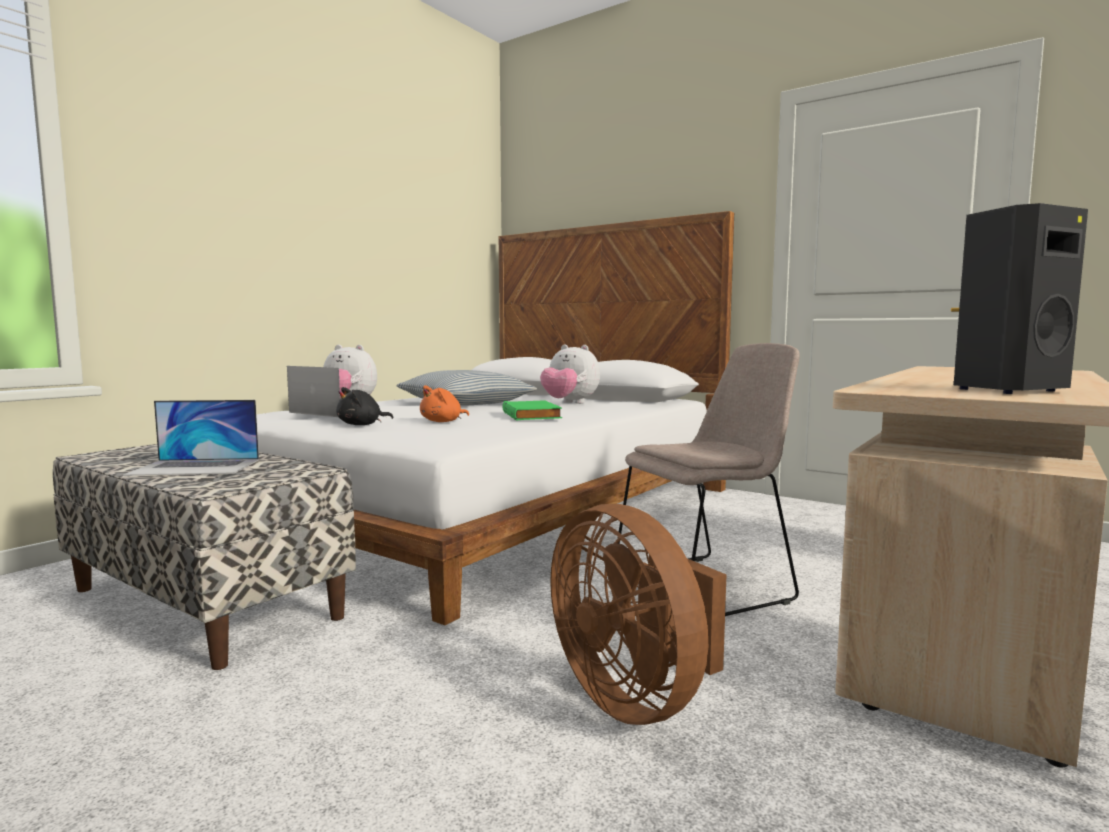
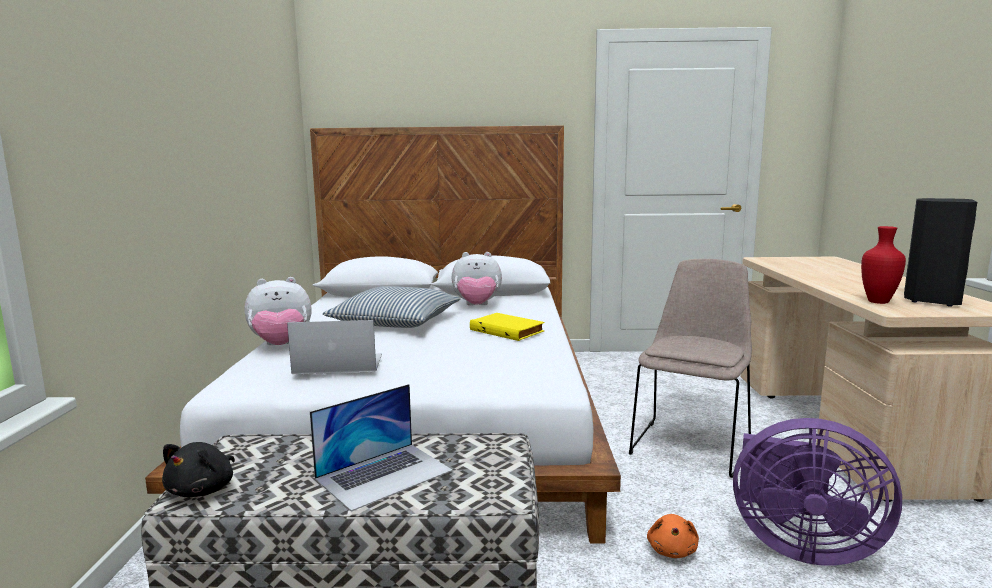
camera: 35 degrees left, 5 degrees up
black plush toy [336,387,393,425] -> black plush toy moved to [162,442,235,497]
orange plush toy [420,385,469,422] -> orange plush toy moved to [647,514,699,558]
green book [503,400,562,420] -> yellow book [470,313,545,341]
brown fan [550,504,726,725] -> purple fan [733,418,902,565]
none -> red vase [861,226,906,304]

